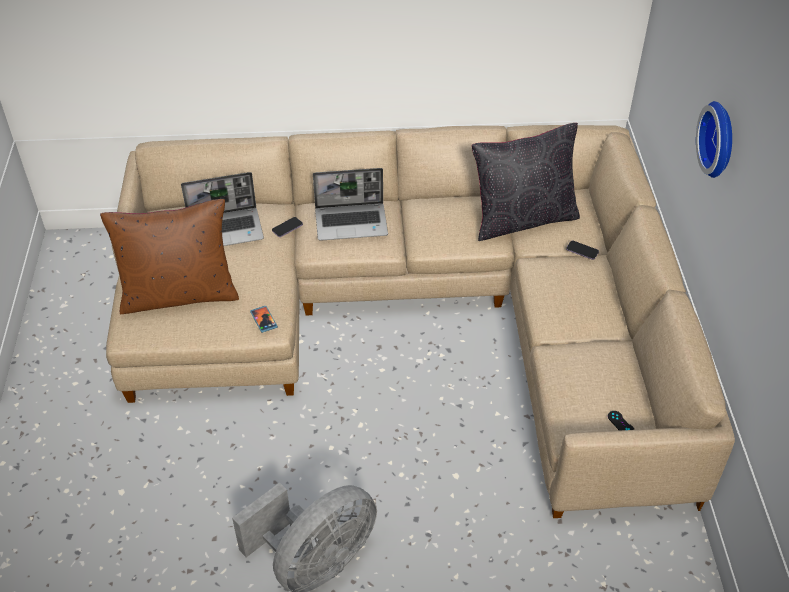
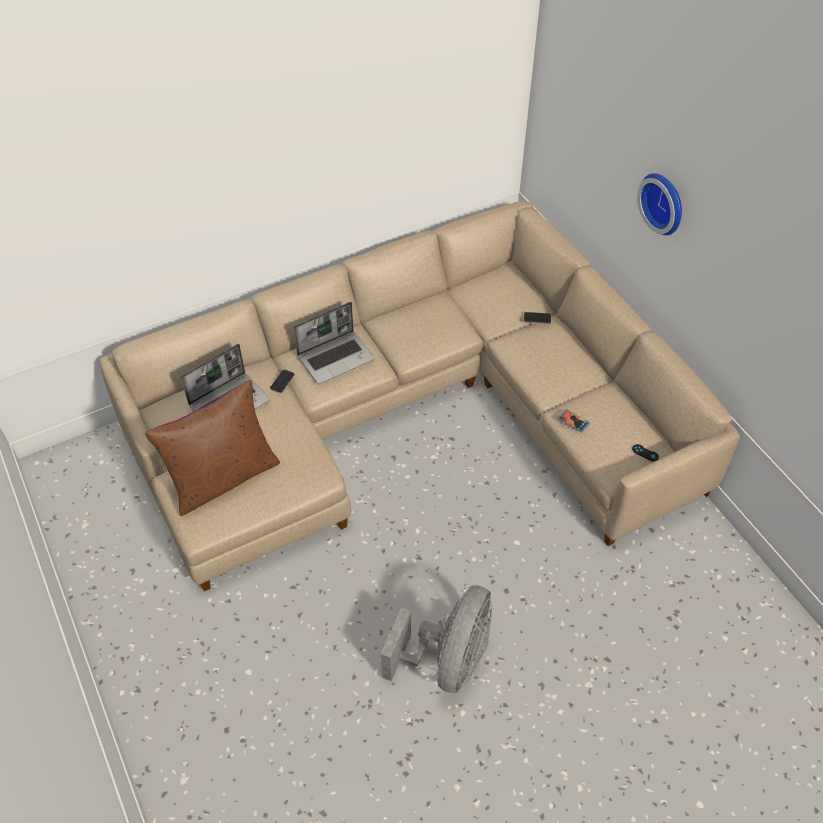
camera: 25 degrees left, 5 degrees up
phone [250,306,278,333] -> phone moved to [558,409,590,432]
black pillow [472,123,580,241] -> none

